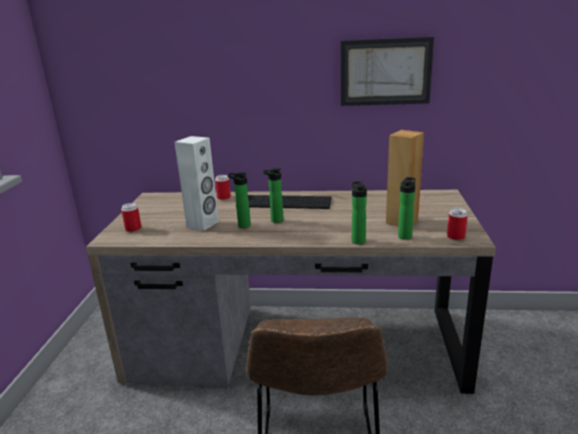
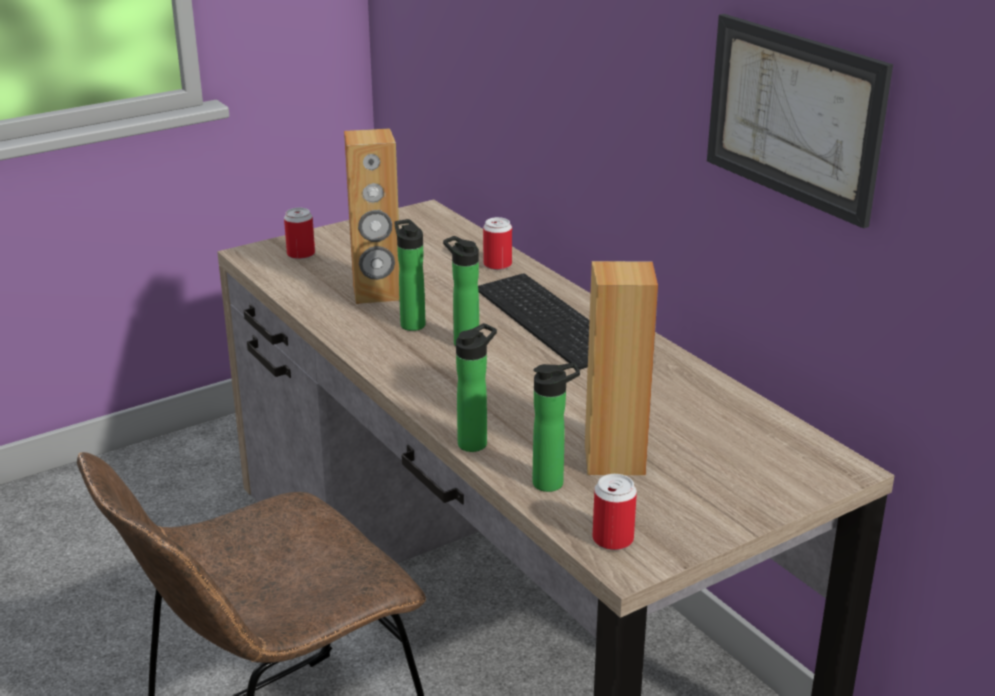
camera: 50 degrees right, 5 degrees up
white speaker [175,136,219,231] -> brown speaker [344,128,400,304]

